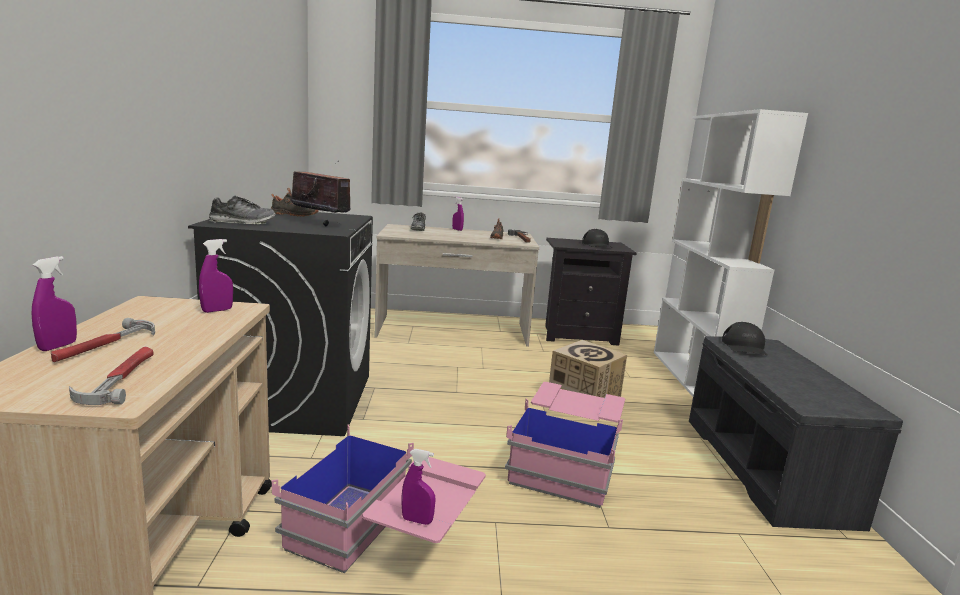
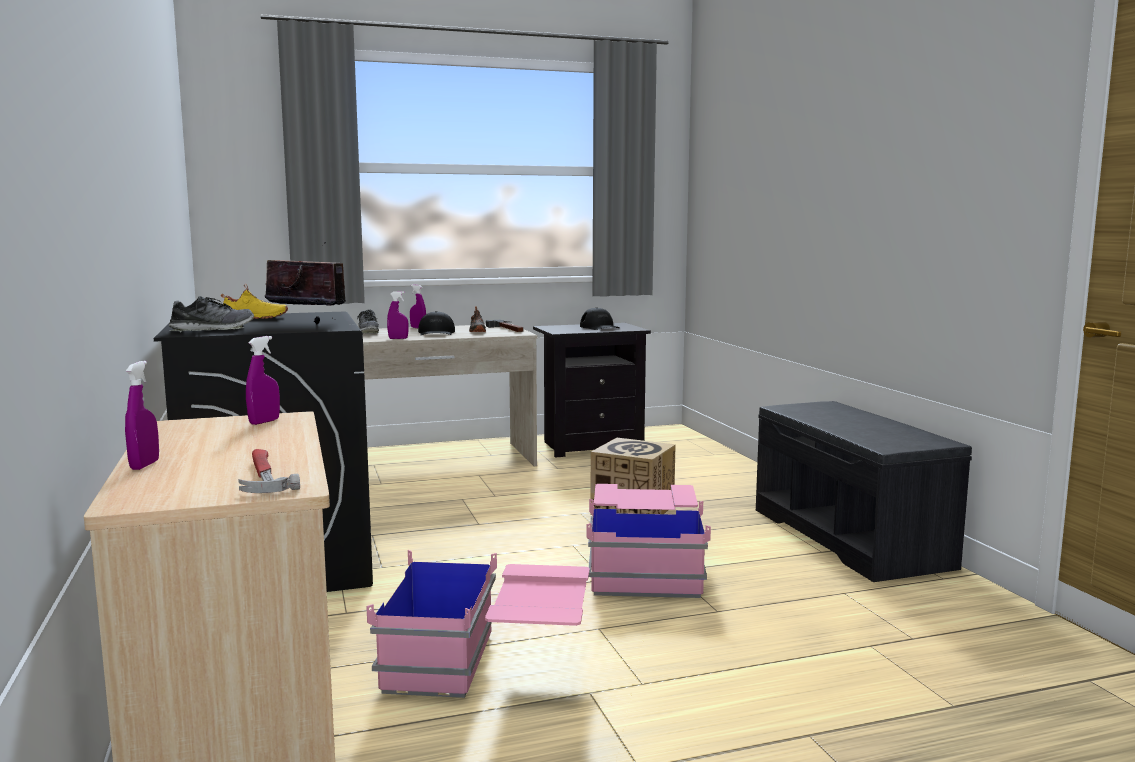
camera: 15 degrees left, 5 degrees down
hammer [51,318,155,362] -> none
black shoe [271,188,319,217] -> yellow shoe [221,284,288,319]
purple spray bottle [401,449,435,525] -> purple spray bottle moved to [387,291,408,339]
white bookcase [654,109,808,397] -> none
black cap [722,322,767,355] -> black cap moved to [418,311,455,335]

